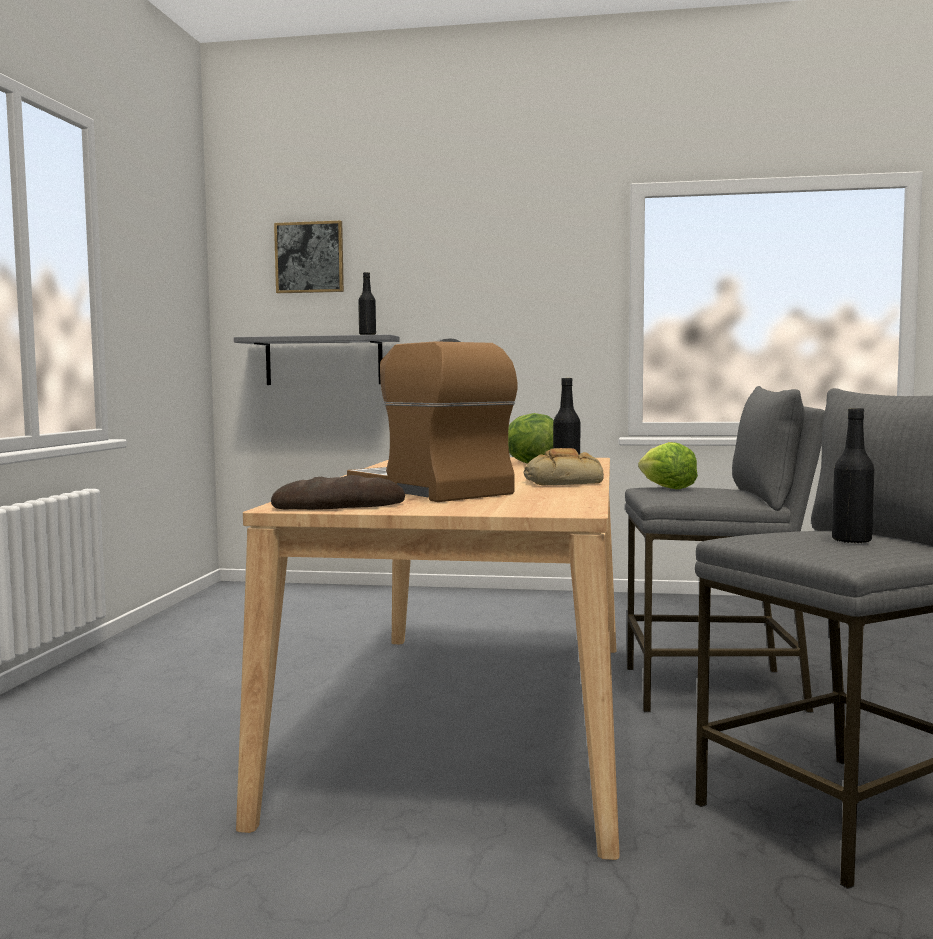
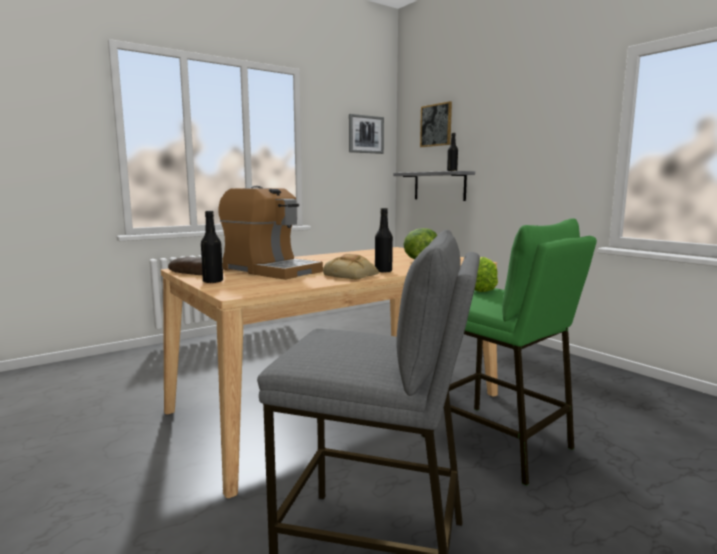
camera: 45 degrees right, 5 degrees up
coffee machine [347,339,518,502] -> coffee machine turned 120 degrees clockwise [218,186,323,280]
grey stool [625,386,825,713] -> green stool [422,218,597,486]
black bottle [832,408,874,544] -> black bottle moved to [201,211,223,284]
none -> picture [349,114,384,154]

